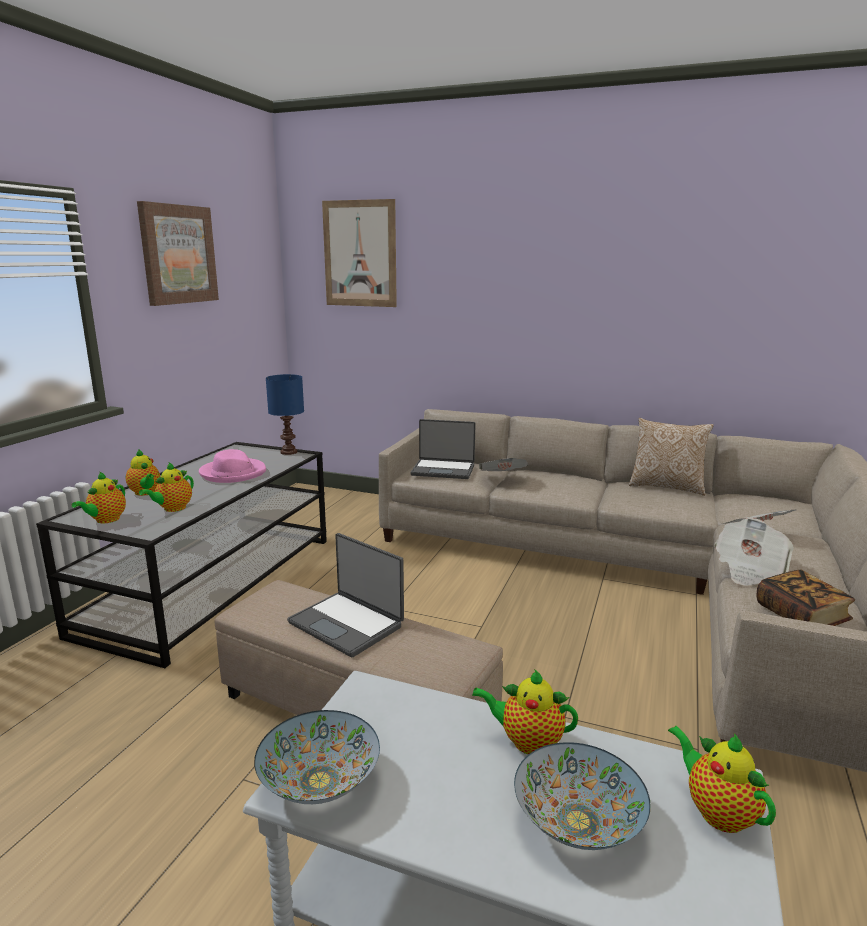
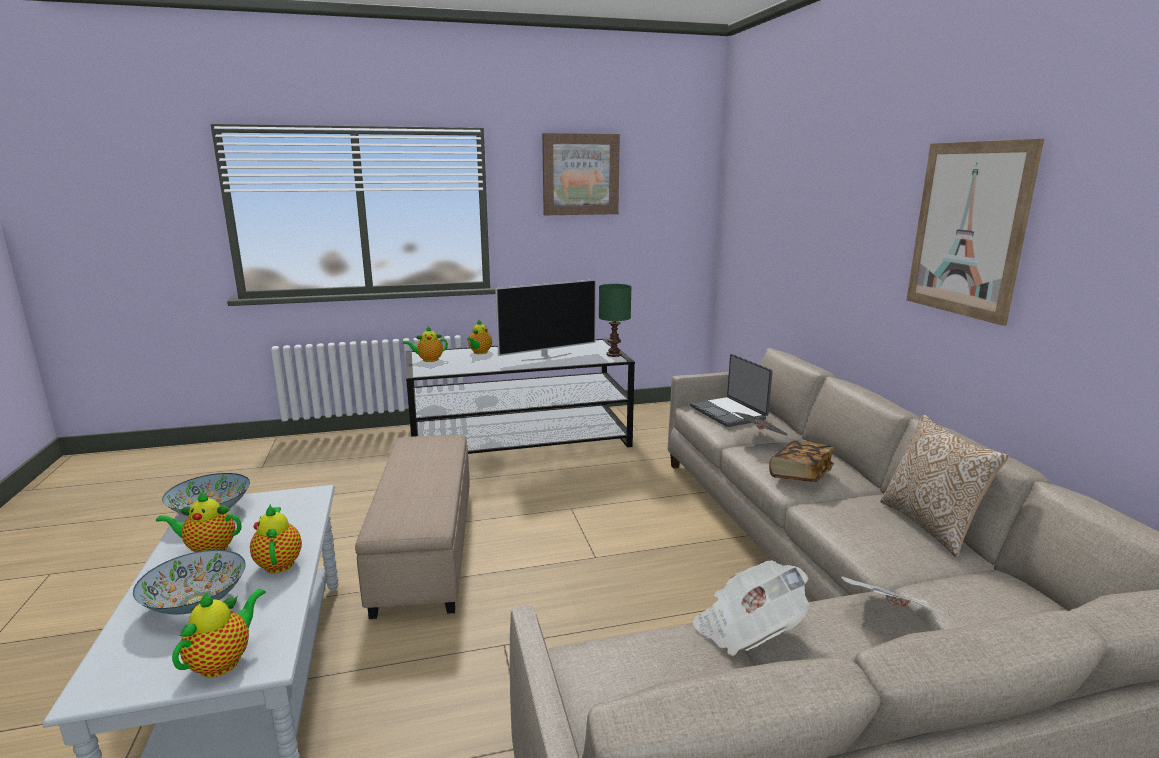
camera: 55 degrees right, 0 degrees up
teapot [139,462,194,512] -> teapot moved to [156,491,241,552]
pink hat [199,449,266,483] -> television [495,279,596,361]
blue table lamp [266,374,304,455] -> green table lamp [599,284,631,357]
laptop [287,533,404,657] -> none
picture [322,199,397,307] -> picture moved to [907,139,1044,326]
book [756,569,855,626] -> book moved to [769,440,834,482]

